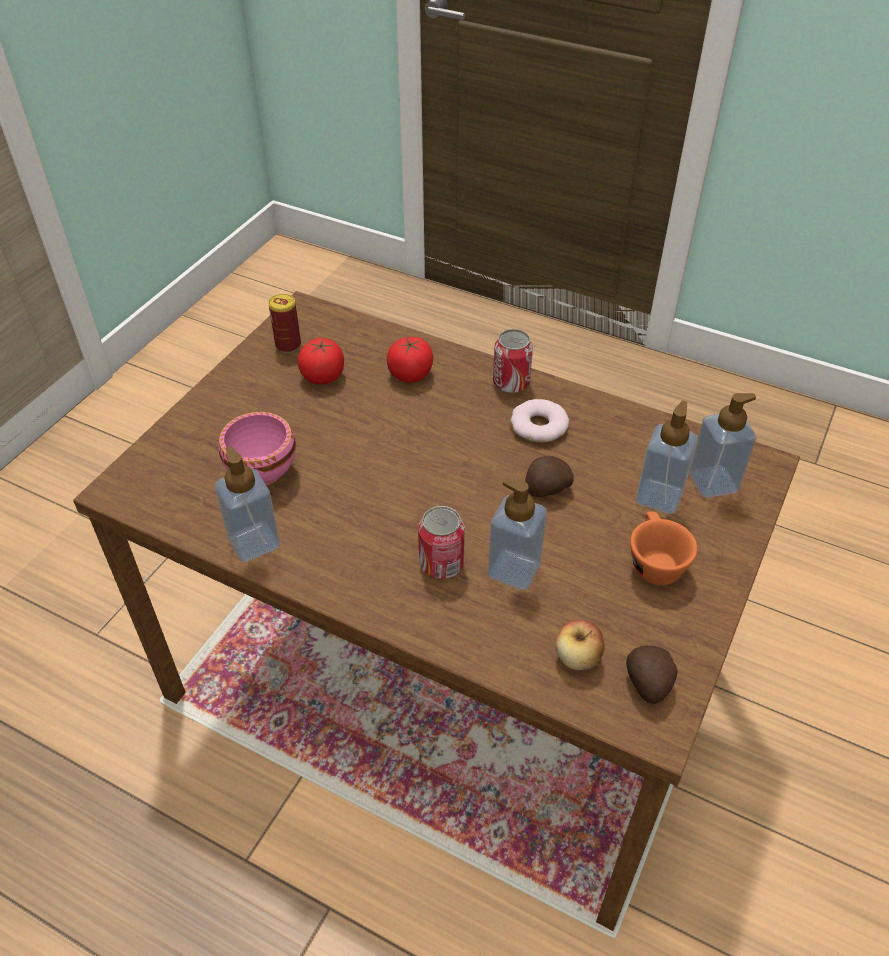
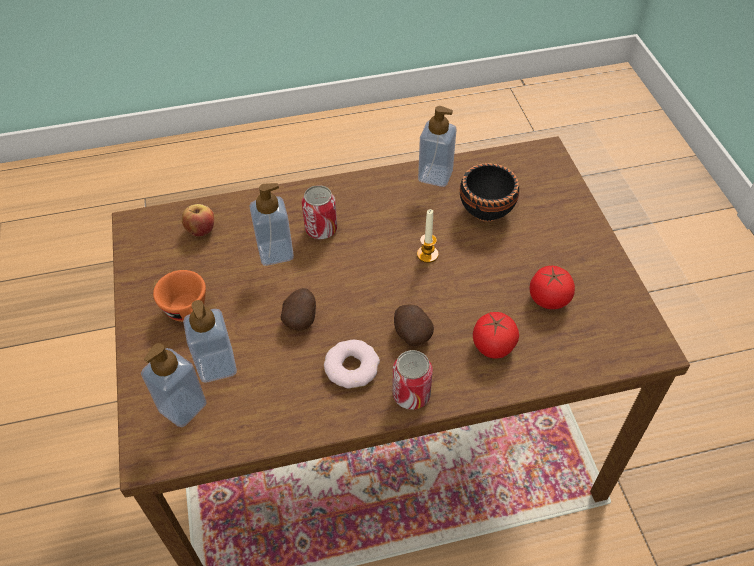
camera: 140 degrees right, 5 degrees up
pink bowl [218,412,296,486] -> black bowl [460,163,519,222]
can [268,294,301,353] -> none
potato [626,645,677,704] -> potato moved to [394,304,434,346]
none -> candle [417,209,439,263]

